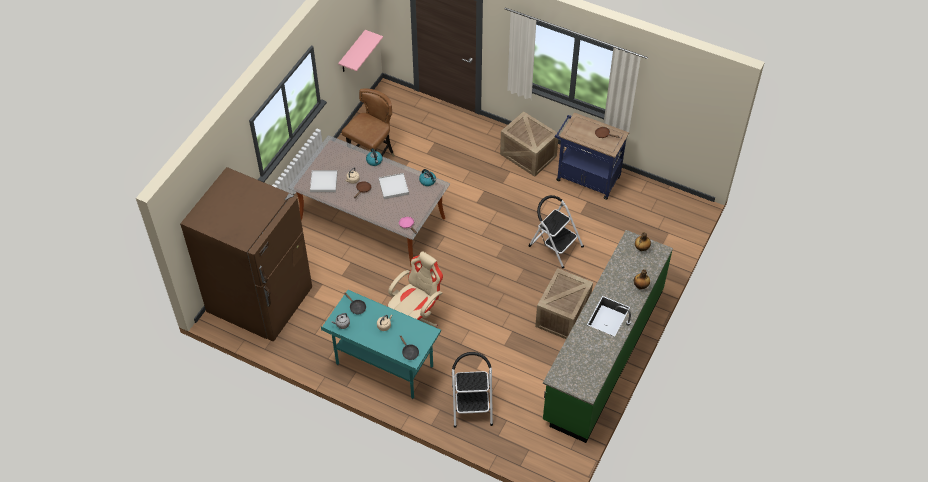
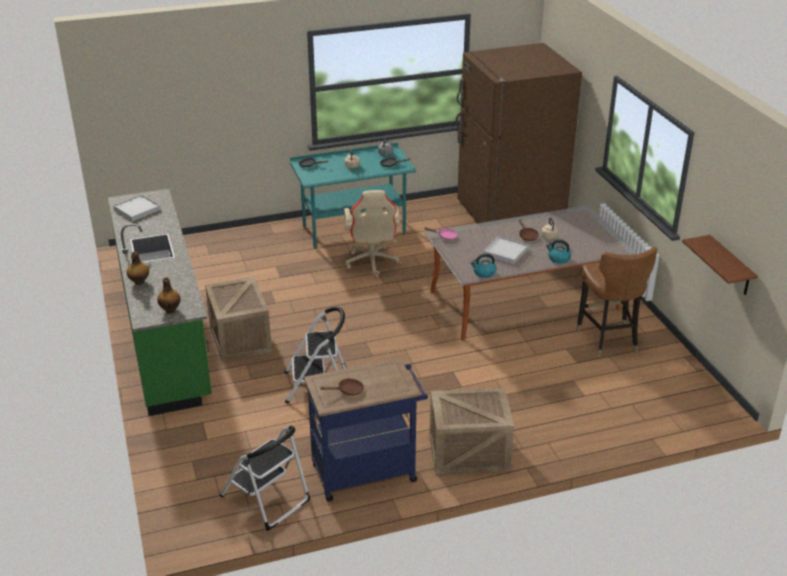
camera: 135 degrees right, 20 degrees down
white tray [310,170,337,192] -> white tray moved to [113,195,161,221]
pink shelf [338,30,383,72] -> brown shelf [682,235,758,295]
step ladder [452,352,493,428] -> step ladder moved to [220,426,310,531]

